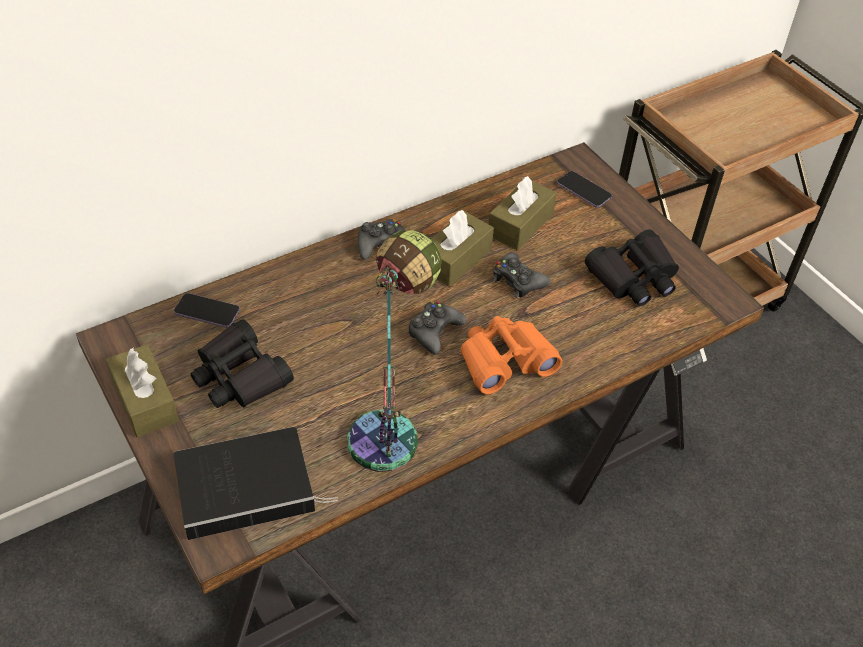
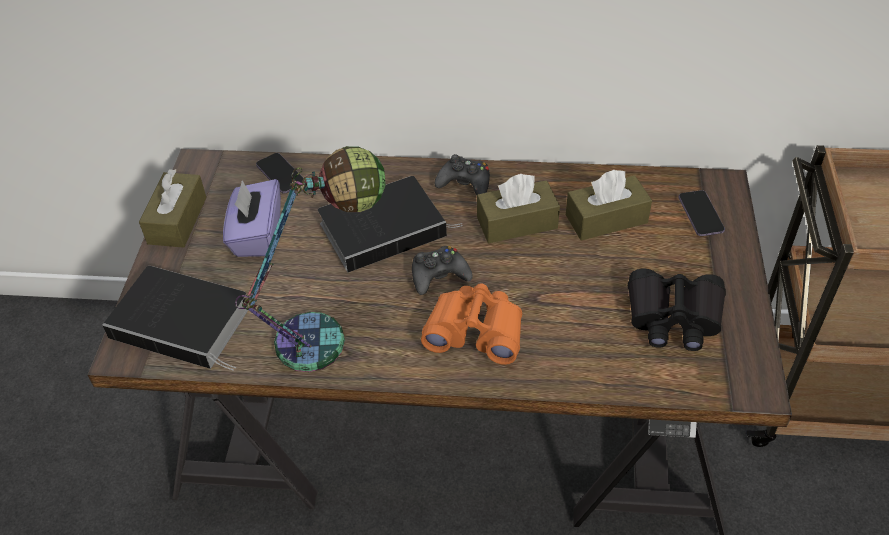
camera: 40 degrees right, 0 degrees up
black binoculars [191,319,294,408] -> purple tissue box [223,179,281,257]
black game controller [493,252,551,298] -> none
none -> book [318,176,463,273]

